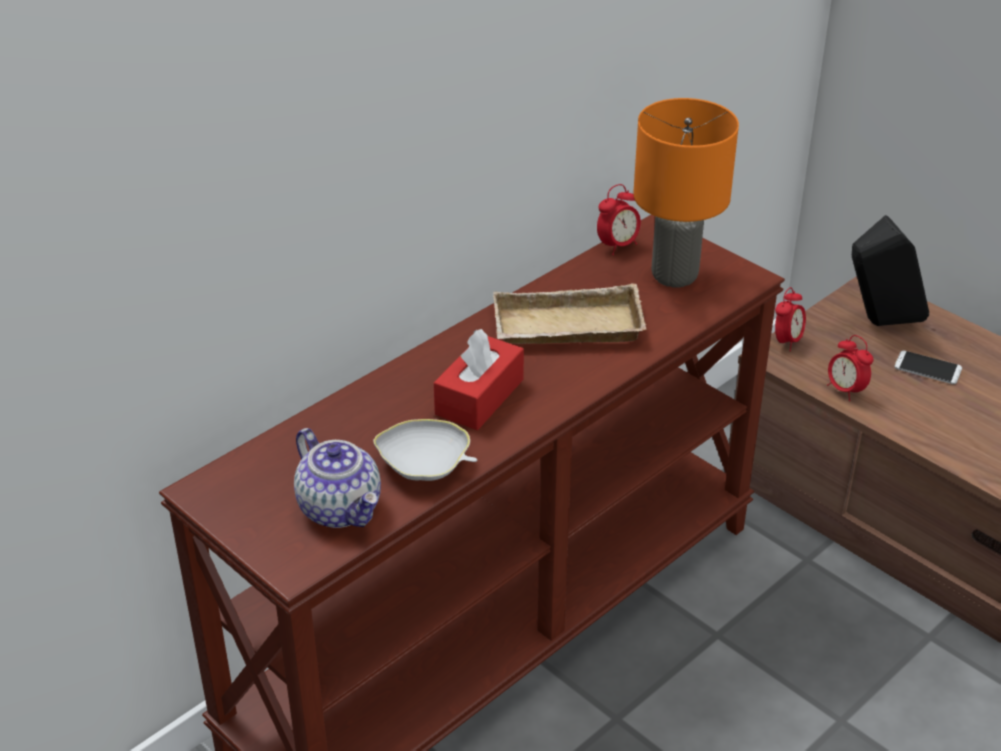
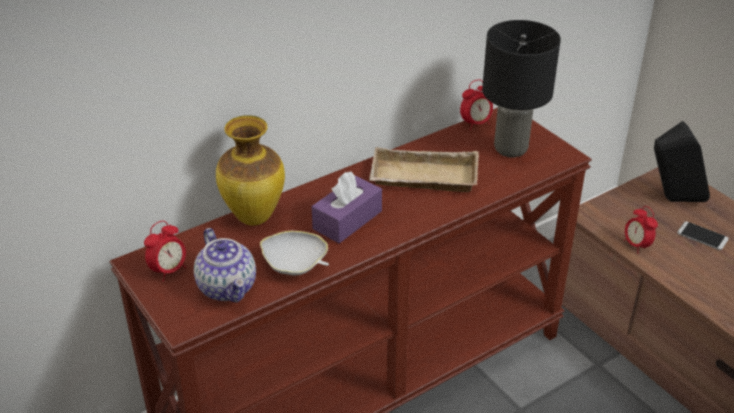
camera: 10 degrees right, 0 degrees up
red tissue box [434,329,524,430] -> purple tissue box [312,172,382,243]
orange table lamp [633,98,739,288] -> black table lamp [482,20,561,158]
alarm clock [775,287,806,351] -> alarm clock moved to [144,221,186,282]
none -> vase [216,115,285,226]

